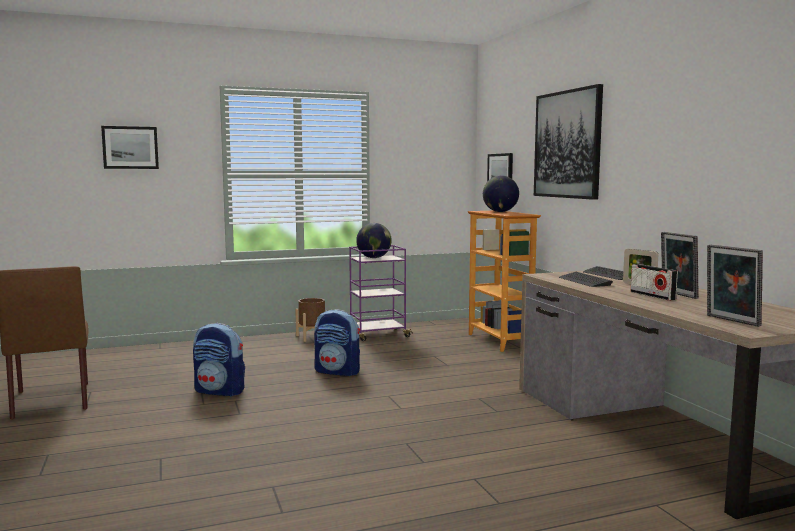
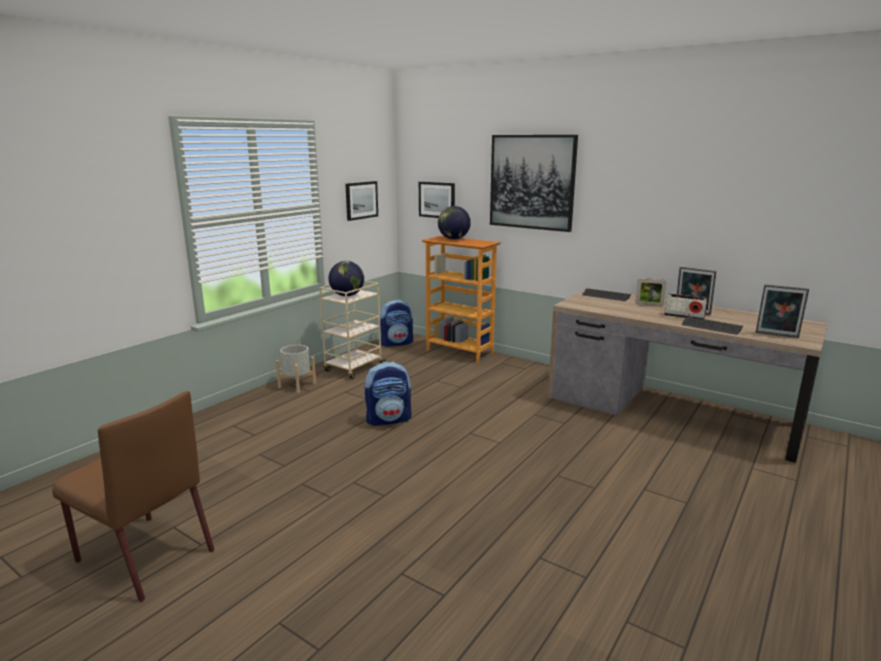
camera: 35 degrees left, 10 degrees up
picture [101,126,159,169] -> picture moved to [345,181,378,221]
backpack [193,323,245,397] -> backpack moved to [380,300,413,347]
brown planter [295,298,325,342] -> grey planter [276,345,316,393]
purple cart [349,245,413,341] -> beige cart [319,281,386,379]
keyboard [559,272,613,287] -> keyboard moved to [682,316,743,335]

